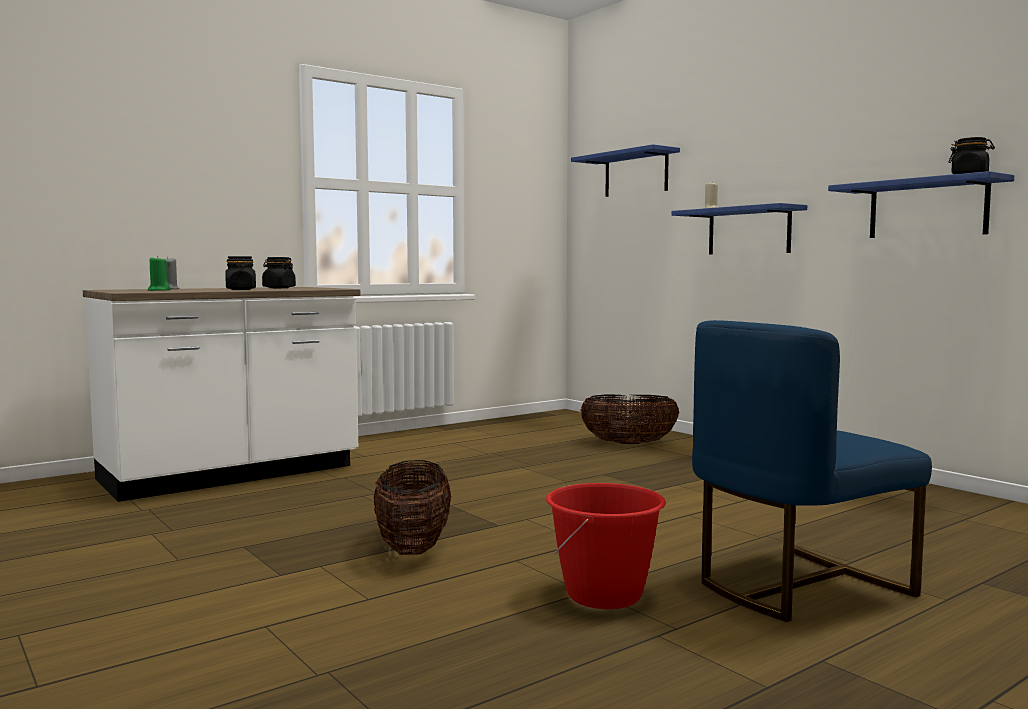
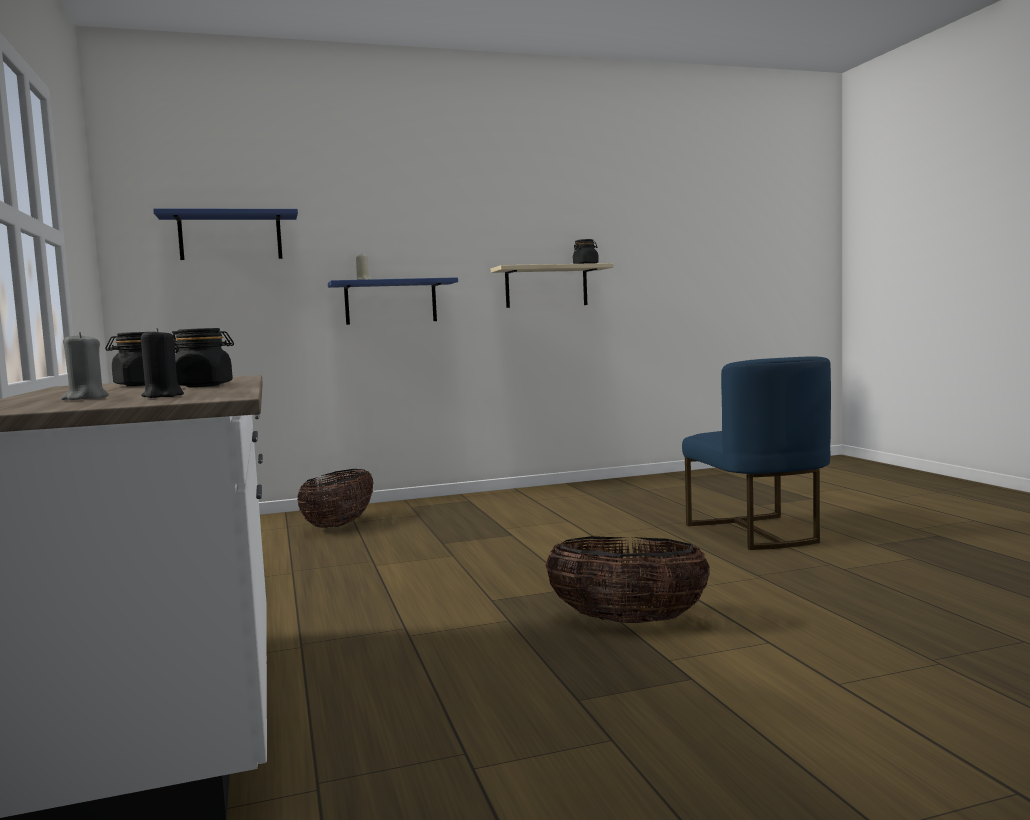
camera: 70 degrees left, 0 degrees up
green candle [147,256,170,291] -> black candle [141,328,184,398]
red bucket [546,483,666,609] -> none
blue shelf [828,171,1014,238] -> beige shelf [491,263,614,308]

